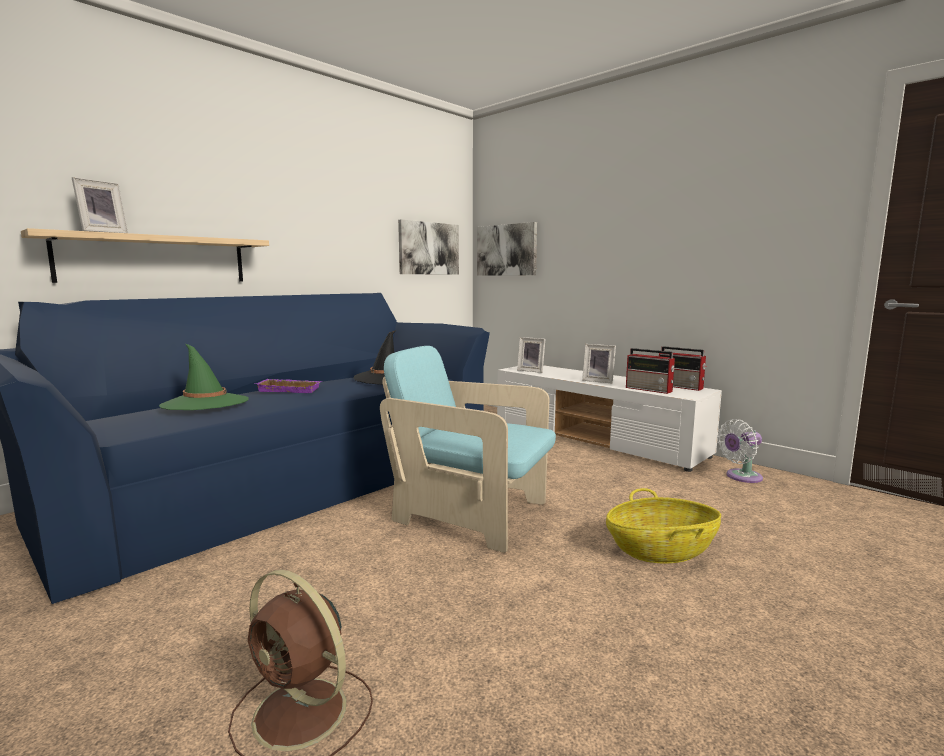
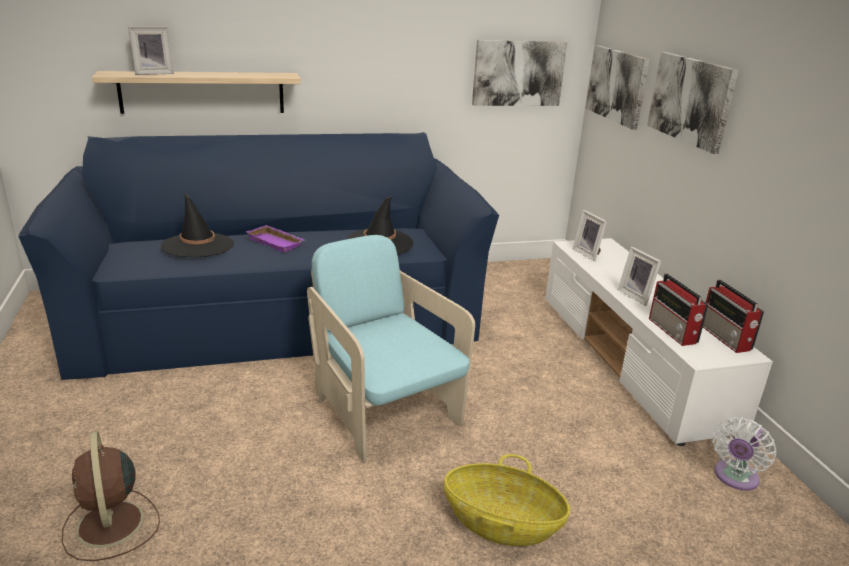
camera: 30 degrees right, 15 degrees up
green hat [159,343,249,410] -> black hat [161,193,234,257]
white fan [717,419,763,483] -> white fan turned 60 degrees counterclockwise [712,417,776,491]
none -> picture [647,52,739,154]

